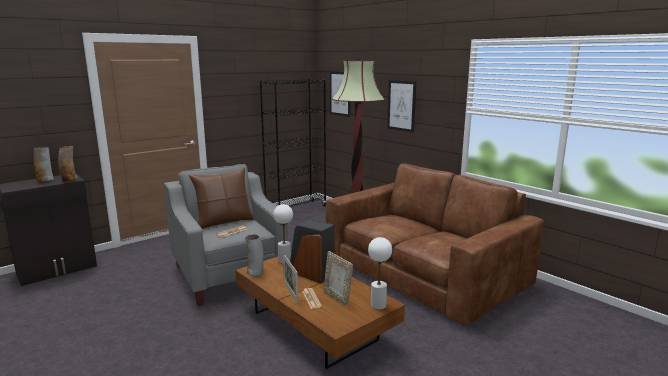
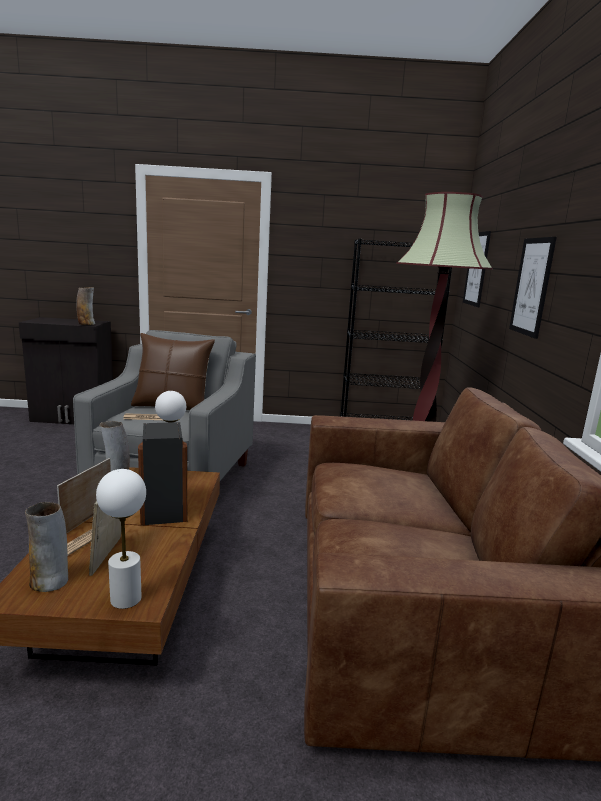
camera: 40 degrees right, 0 degrees up
vase [34,146,54,182] -> vase moved to [25,502,68,592]

